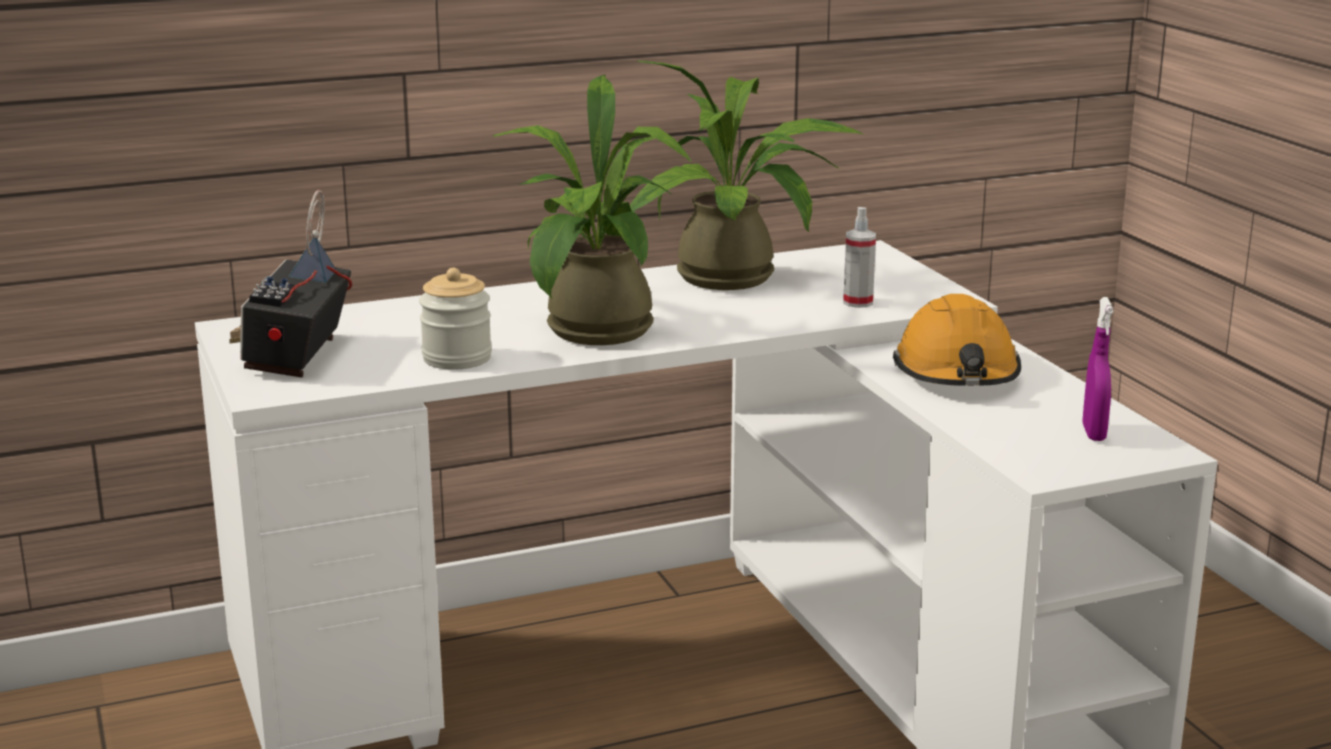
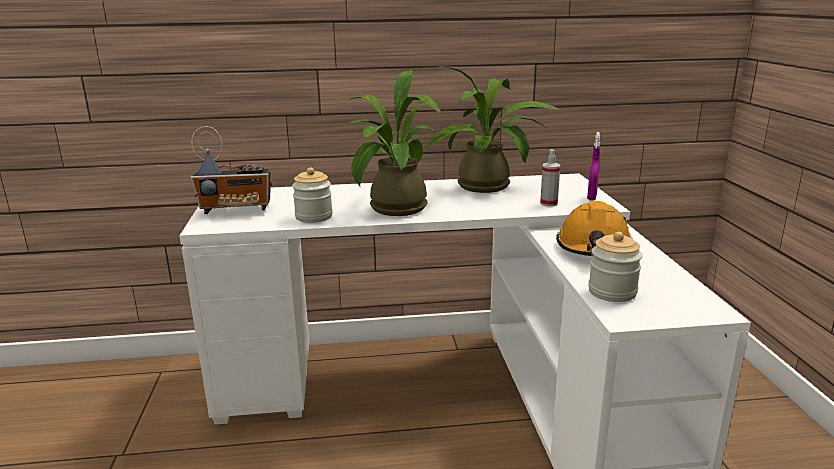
camera: 15 degrees right, 0 degrees up
radio [229,190,352,378] -> radio turned 120 degrees counterclockwise [190,126,272,214]
purple spray bottle [1082,297,1113,441] -> purple spray bottle moved to [587,132,600,201]
none -> jar [588,232,643,302]

